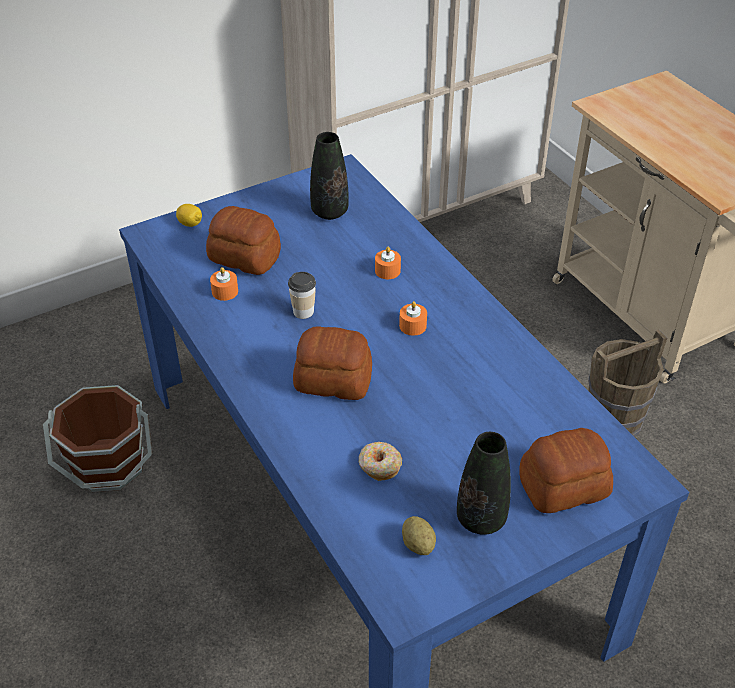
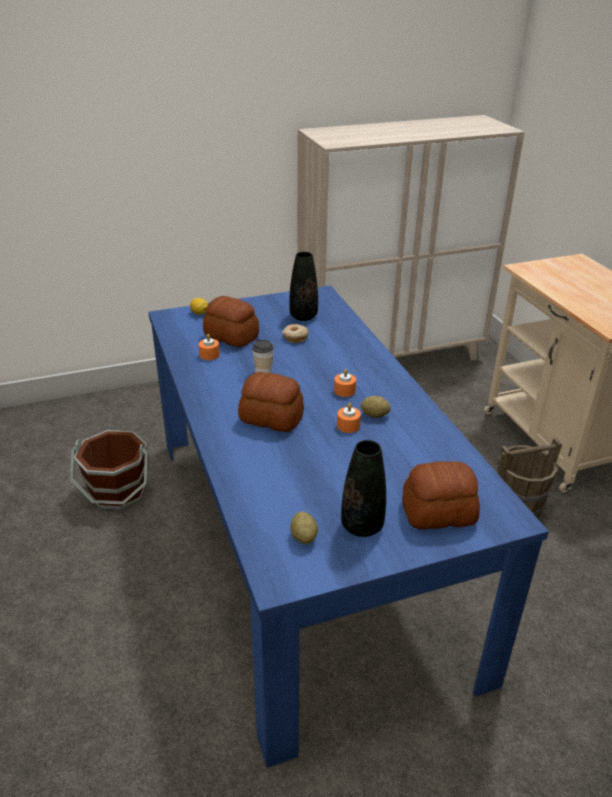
camera: 10 degrees right, 10 degrees down
donut [359,442,402,481] -> donut moved to [282,324,309,343]
orange candle [375,247,401,279] -> orange candle moved to [337,403,361,433]
none -> potato [361,396,391,418]

